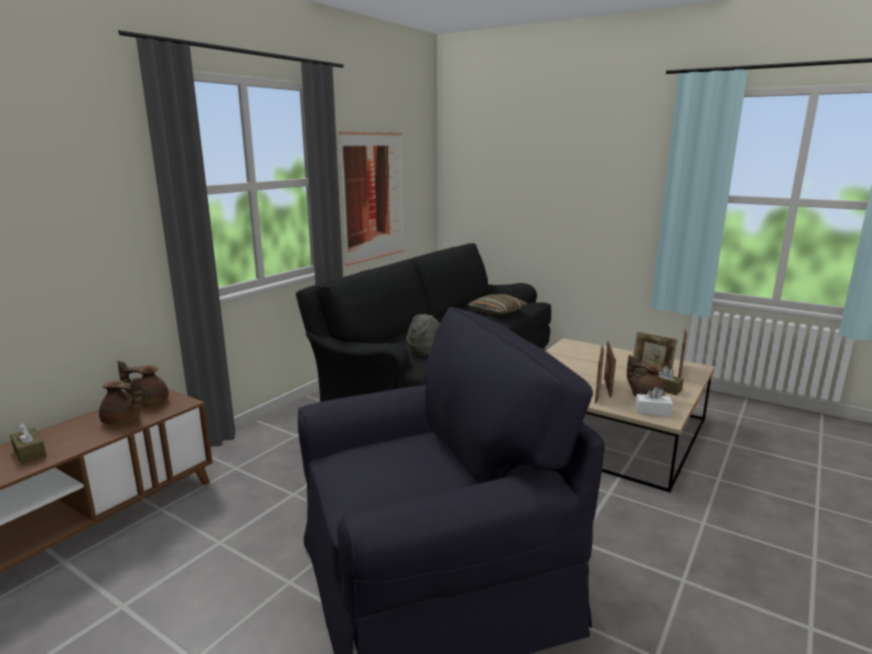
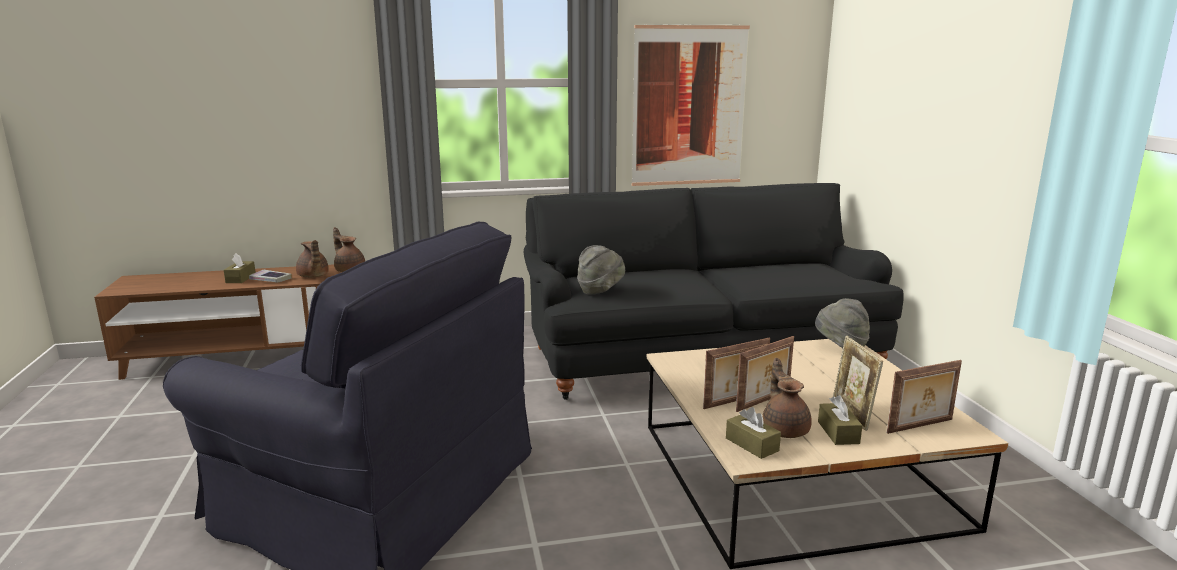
camera: 45 degrees right, 0 degrees up
pillow [467,294,528,315] -> none
white tissue box [635,387,673,416] -> brown tissue box [726,407,781,459]
none -> book [249,270,292,283]
none -> grey hat [815,298,870,348]

